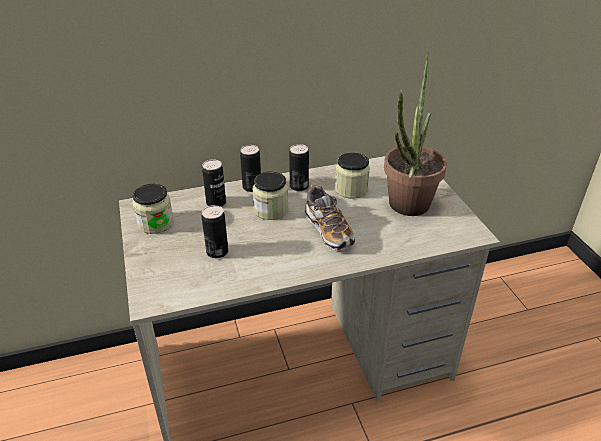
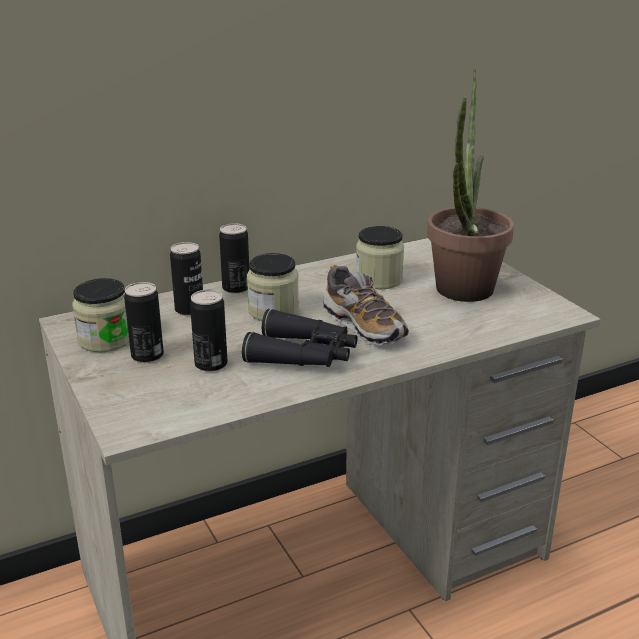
camera: 10 degrees left, 10 degrees down
can [289,144,309,191] -> can moved to [124,282,164,363]
none -> black binoculars [242,309,357,367]

